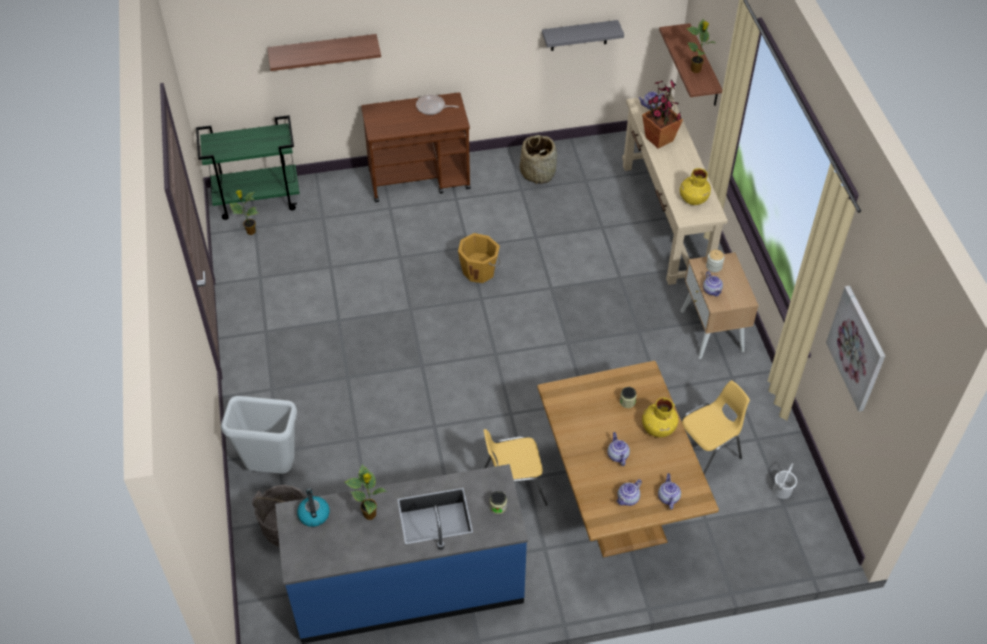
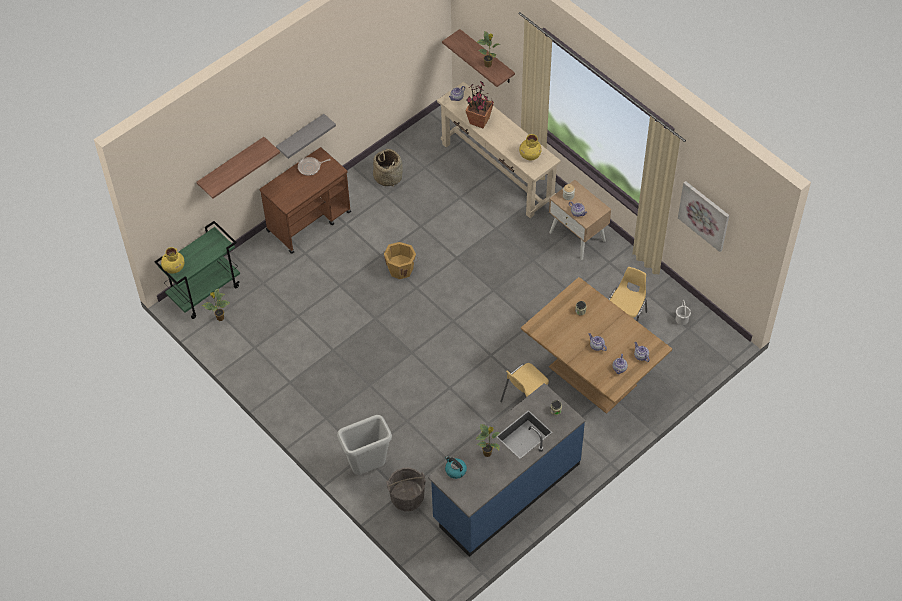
camera: 30 degrees left, 5 degrees up
grey shelf [542,20,624,51] -> grey shelf moved to [276,114,336,159]
yellow vase [642,397,678,437] -> yellow vase moved to [161,247,184,274]

